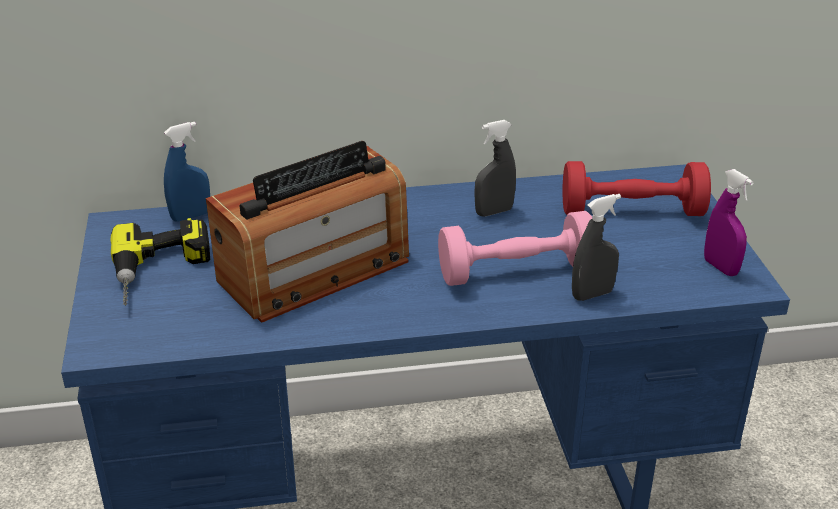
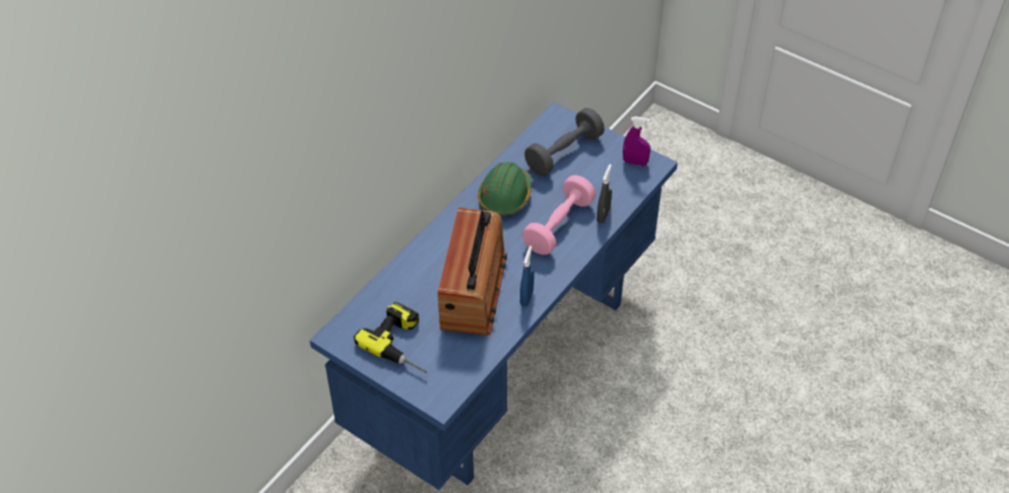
camera: 45 degrees left, 15 degrees up
blue spray bottle [164,122,210,221] -> blue spray bottle moved to [520,246,534,307]
grey spray bottle [474,120,516,216] -> green hard hat [478,162,532,216]
red dumbbell [563,161,711,216] -> grey dumbbell [525,108,604,176]

